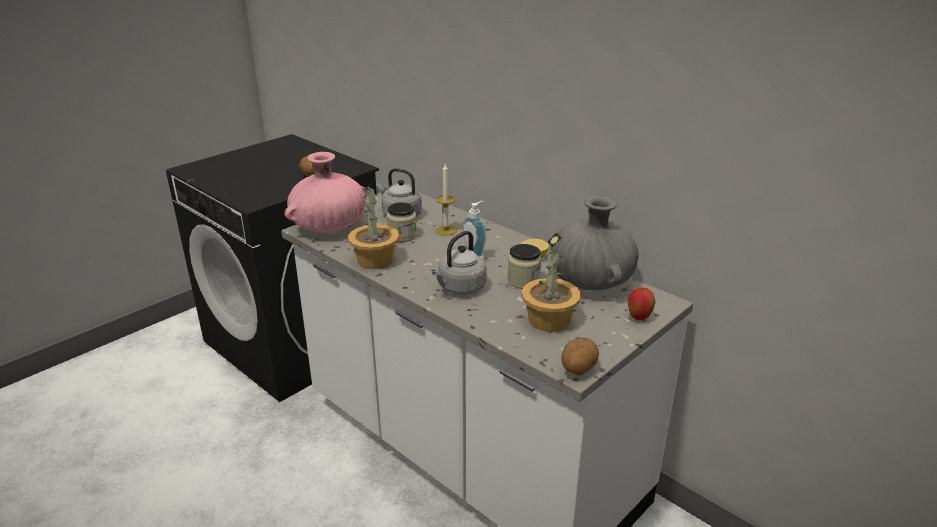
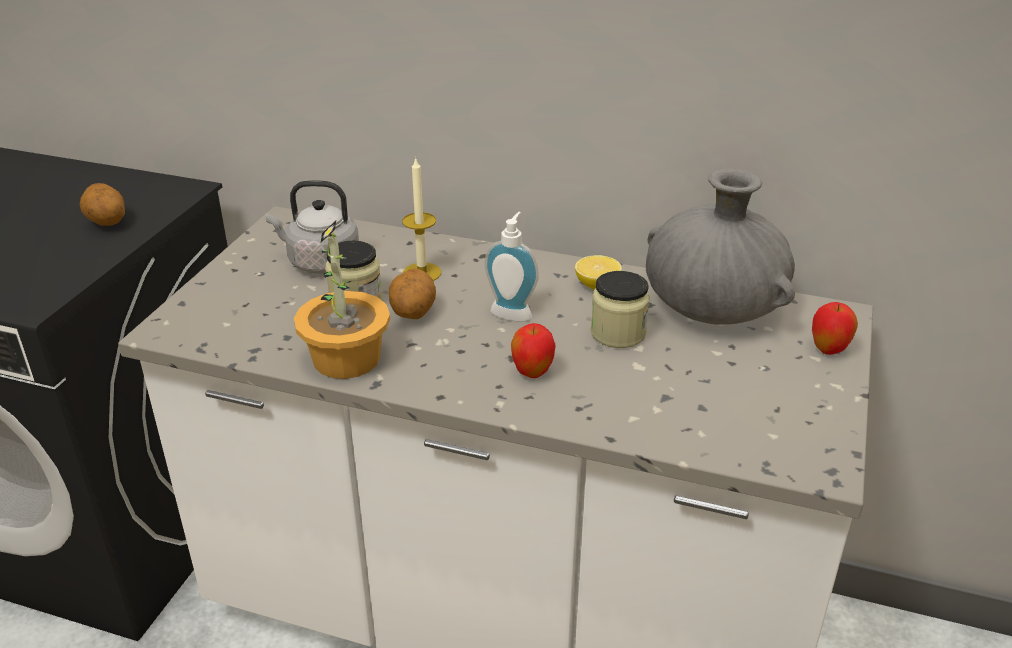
camera: 25 degrees left, 5 degrees up
pink vase [284,152,366,233] -> none
grey kettle [432,231,487,295] -> apple [511,323,556,378]
potted plant [522,233,581,332] -> none
potato [562,337,599,375] -> potato moved to [389,269,436,319]

